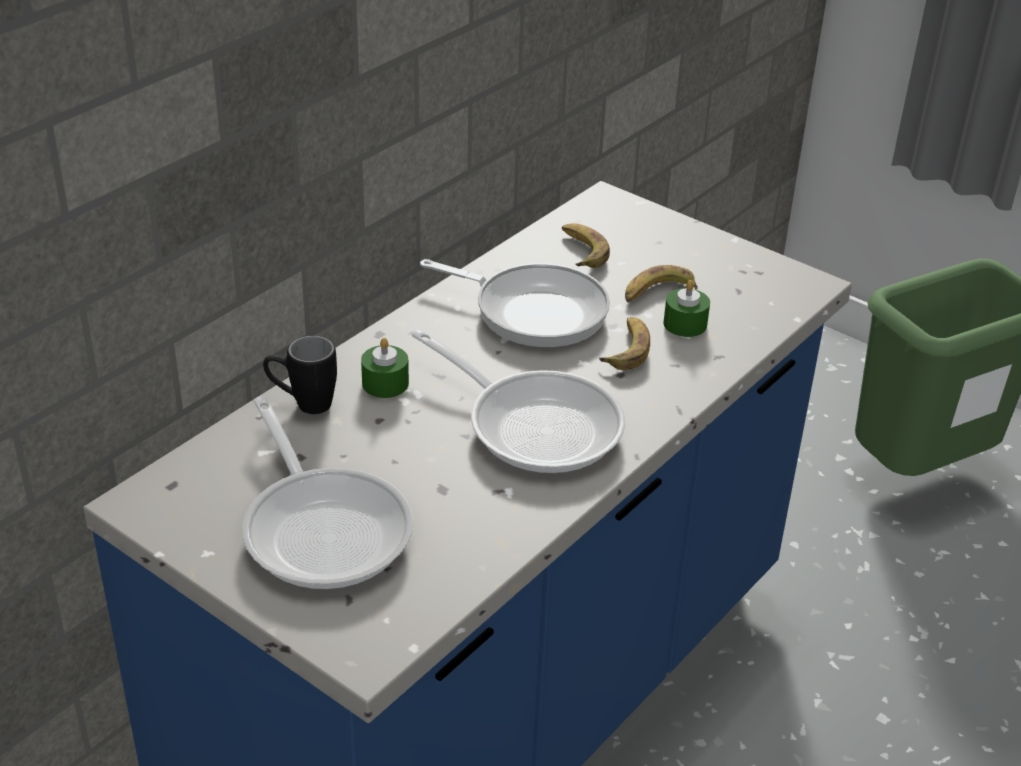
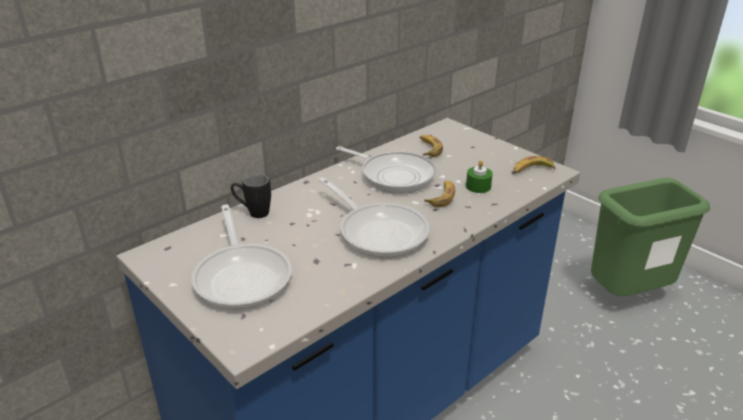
camera: 10 degrees right, 5 degrees down
green candle [361,338,409,398] -> none
banana [625,265,698,302] -> banana moved to [513,156,555,174]

